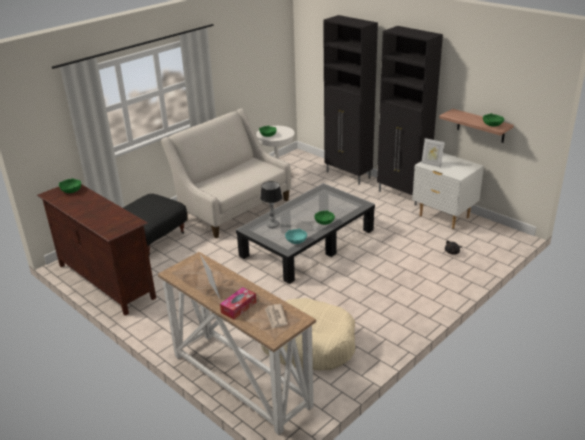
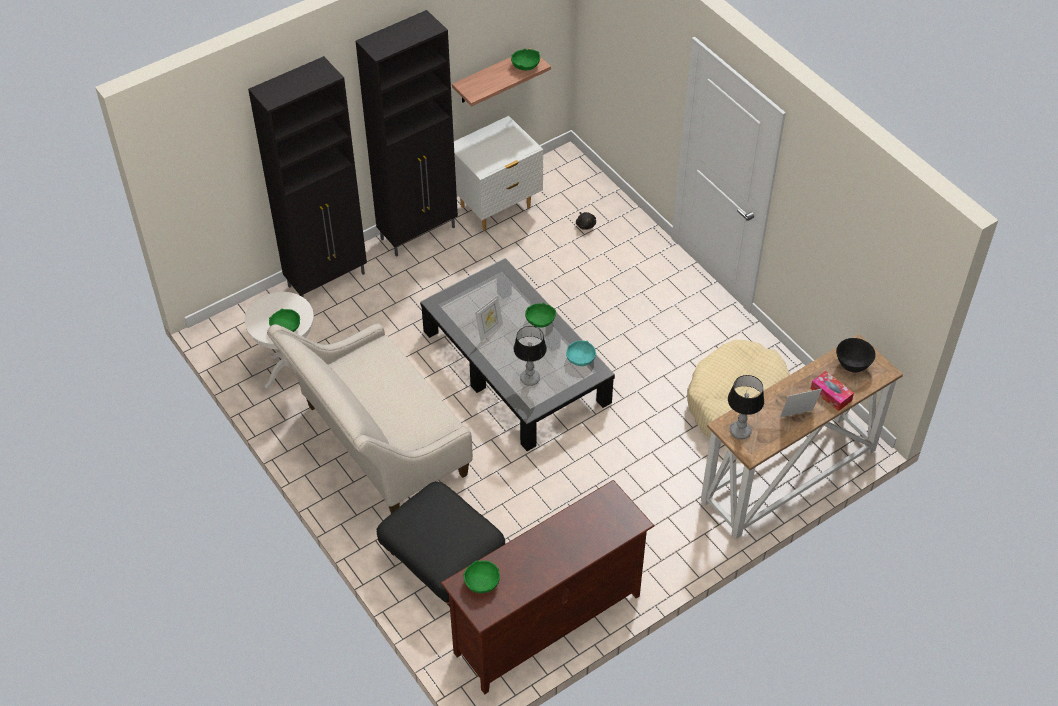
camera: 80 degrees left, 20 degrees up
newspaper [265,304,288,329] -> black bowl [836,338,876,373]
picture frame [421,138,445,168] -> picture frame moved to [475,295,503,341]
none -> table lamp [728,375,764,440]

